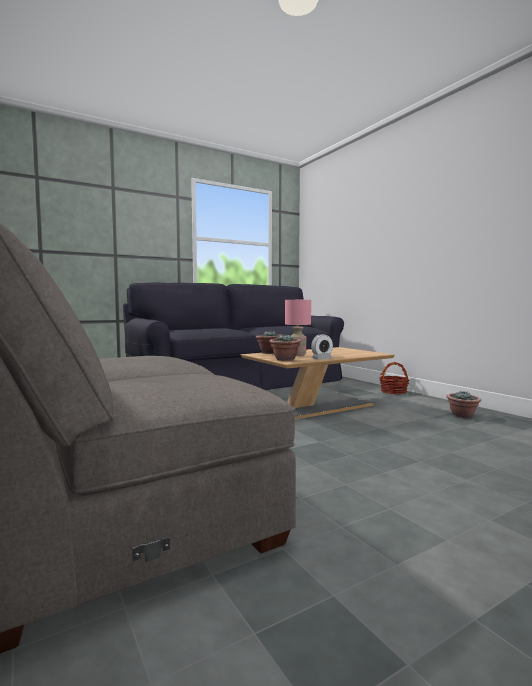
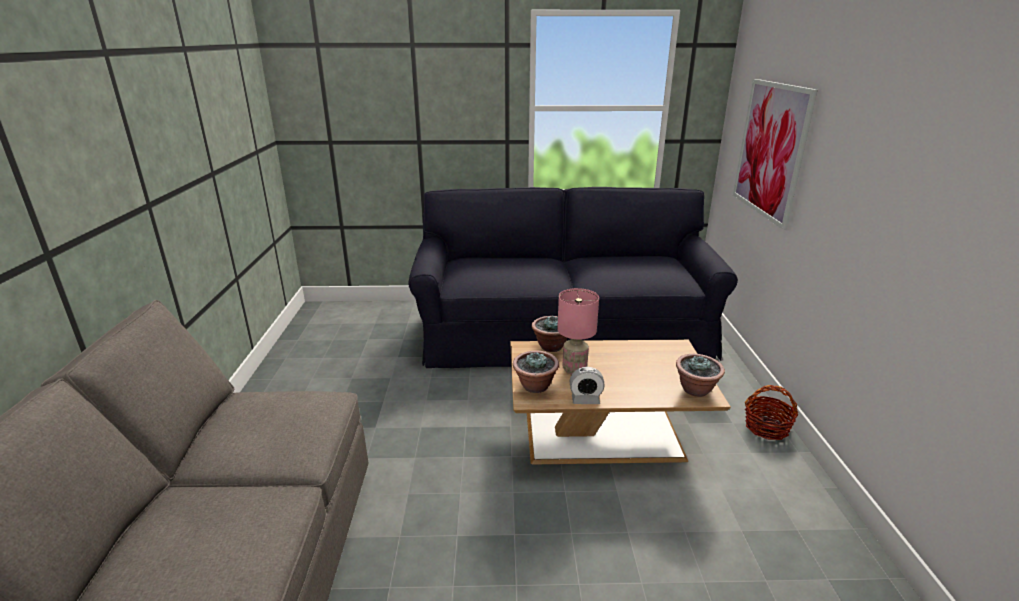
camera: 30 degrees right, 20 degrees up
potted plant [446,391,481,418] -> potted plant moved to [676,354,725,397]
none -> picture [733,79,817,230]

